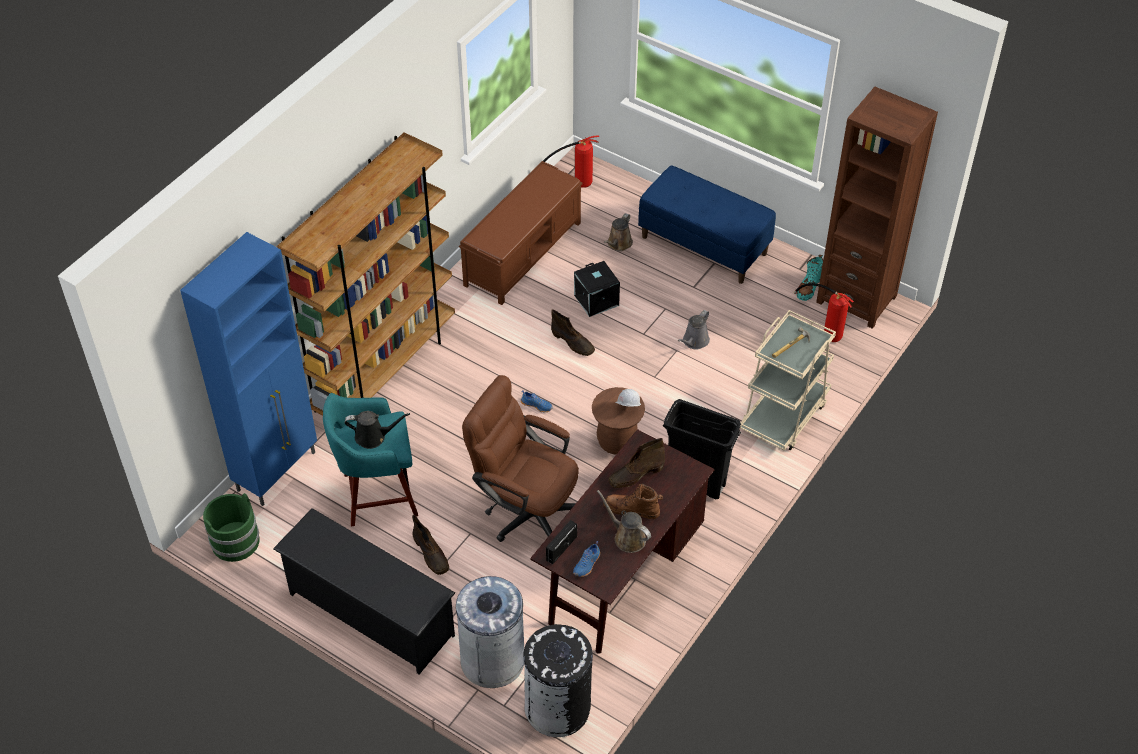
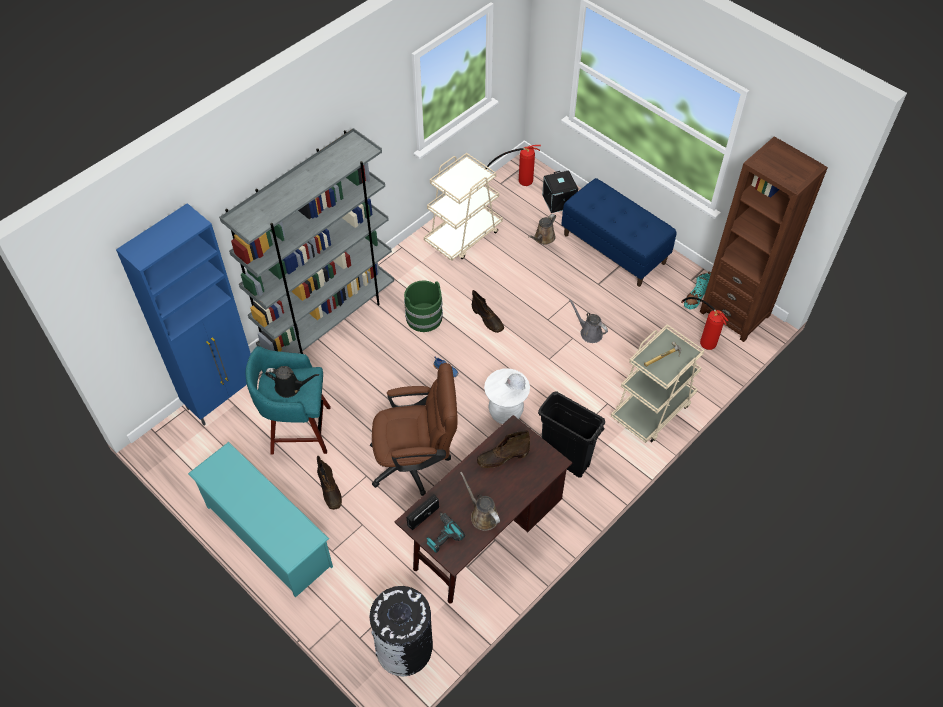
camera: 10 degrees right, 5 degrees up
green bucket [203,493,260,562] -> green bucket moved to [404,281,443,332]
black shoe rack [273,508,455,674] -> turquoise shoe rack [188,442,333,597]
brown bookcase [276,132,455,416] -> grey bookcase [219,128,394,354]
grey trash can [456,576,524,688] -> none
brown bench [459,161,583,305] -> beige cart [424,153,503,261]
brown office chair [462,375,579,542] -> brown office chair turned 135 degrees clockwise [370,363,458,496]
blue shoe [573,541,600,577] -> power drill [427,512,465,553]
black storage box [574,261,620,317] -> black storage box moved to [542,170,578,213]
brown stool [592,387,645,454] -> white stool [484,368,530,424]
brown boot [603,483,663,519] -> none
grey watering can [678,310,710,350] -> grey watering can turned 90 degrees clockwise [569,299,608,343]

